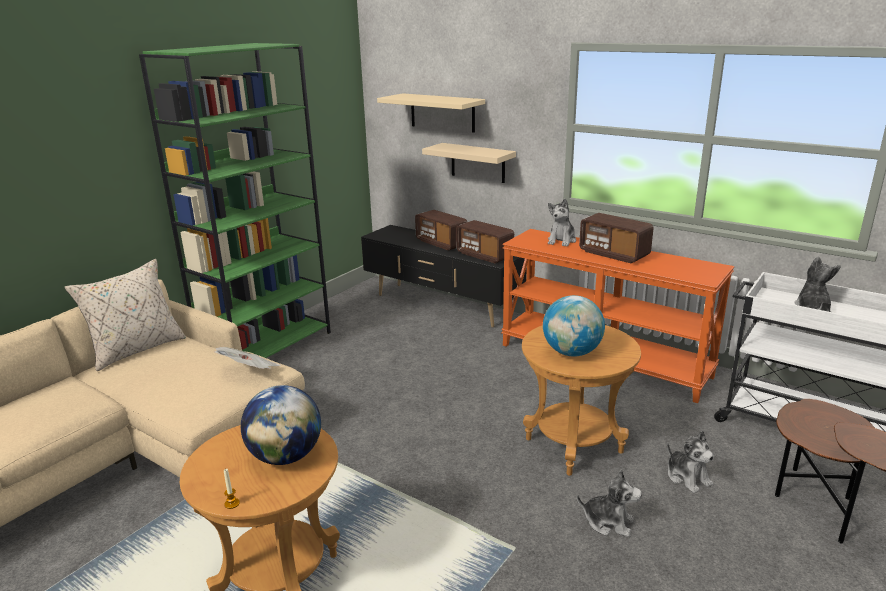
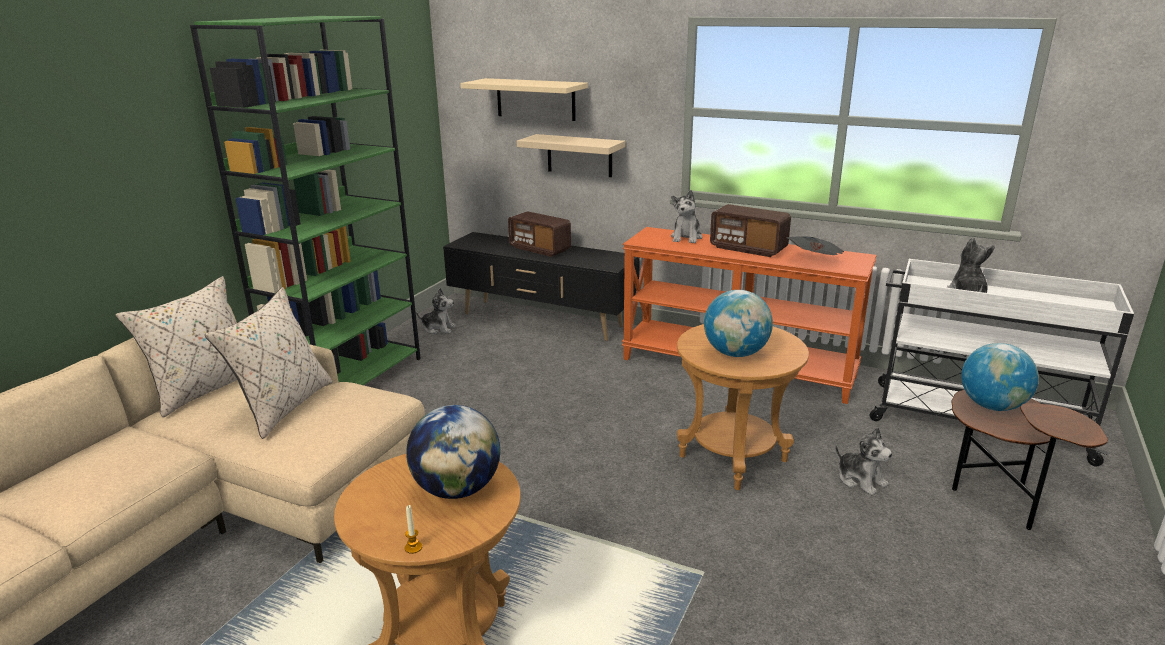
camera: 10 degrees left, 0 degrees up
newspaper [214,347,281,369] -> newspaper moved to [786,236,844,255]
radio [456,220,514,264] -> none
plush toy [577,469,642,537] -> plush toy moved to [416,288,456,334]
none -> beige pillow [205,287,333,439]
none -> globe [961,343,1039,411]

